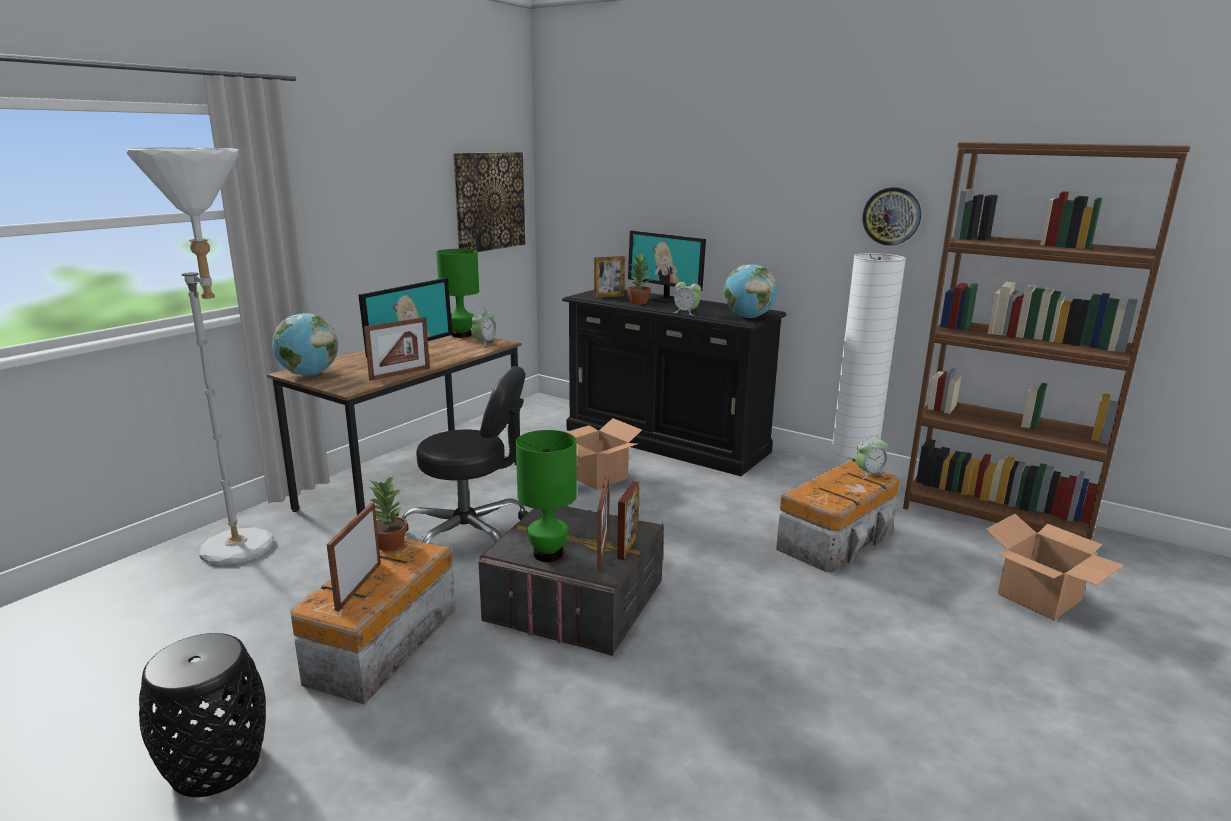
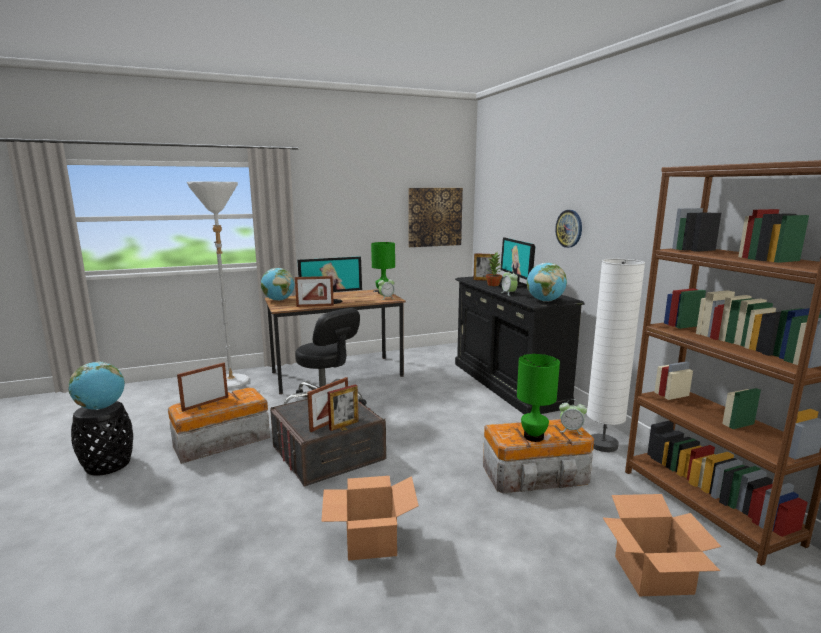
camera: 35 degrees right, 5 degrees down
potted plant [369,475,407,551] -> none
green table lamp [516,430,577,562] -> green table lamp moved to [517,354,560,442]
cardboard box [567,418,642,490] -> cardboard box moved to [321,476,419,561]
wall clock [863,187,921,246] -> wall clock moved to [555,210,582,248]
none -> globe [68,362,125,410]

